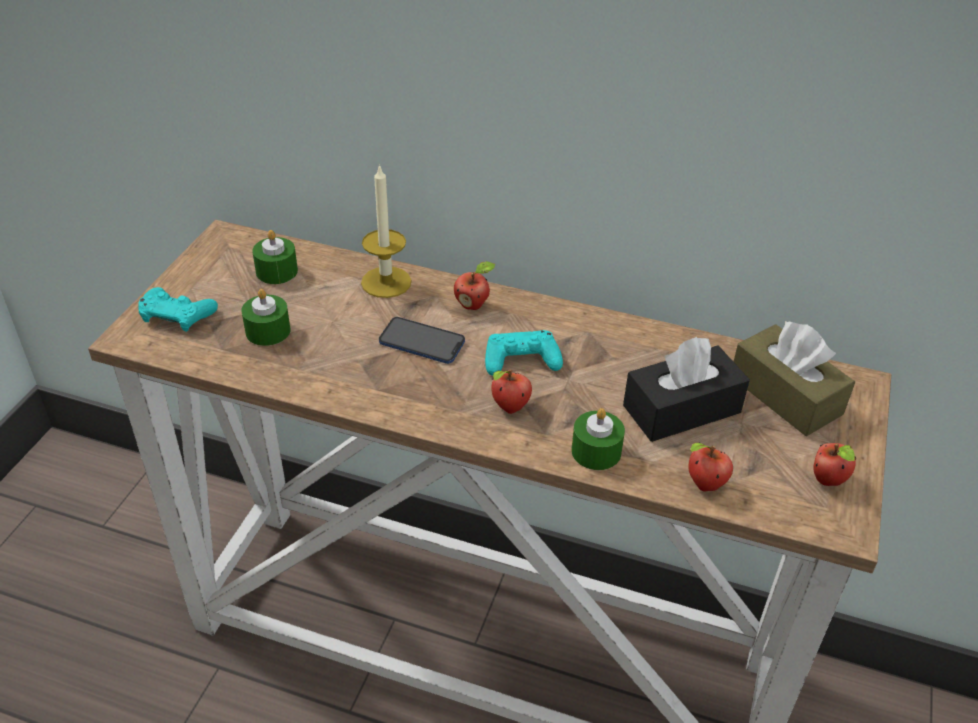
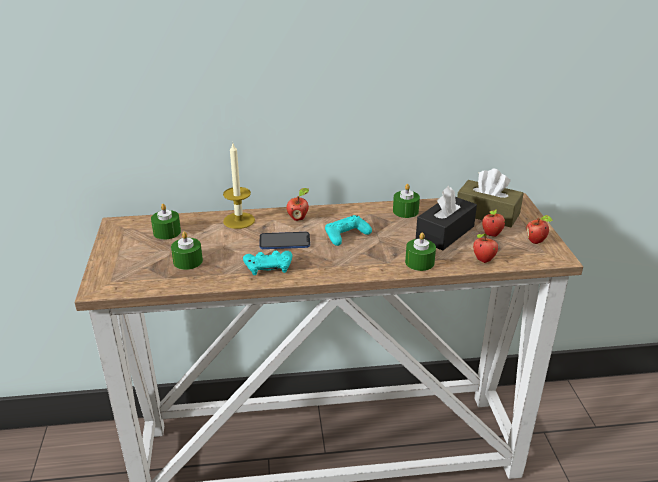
camera: 25 degrees left, 10 degrees down
turquoise game controller [138,287,218,332] -> turquoise game controller moved to [243,251,292,275]
apple [491,370,532,414] -> apple moved to [482,209,505,237]
none -> green candle [393,184,420,218]

